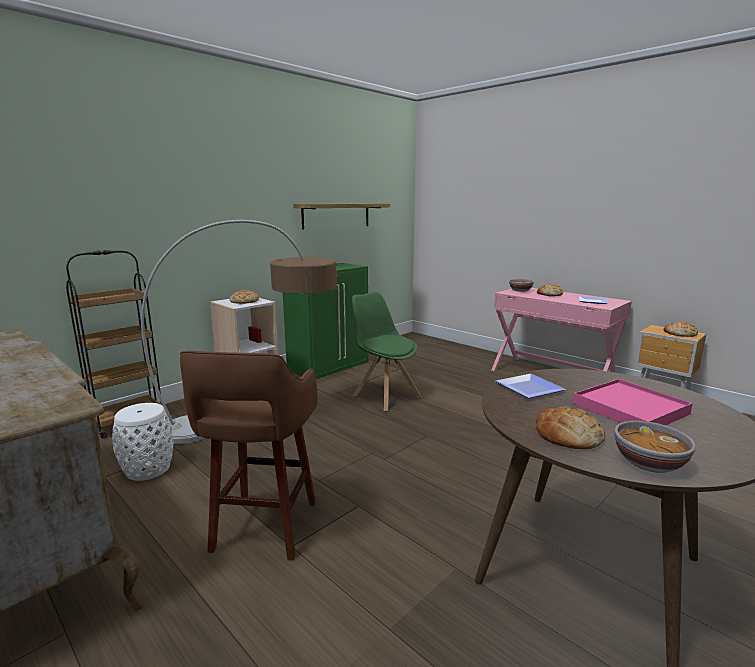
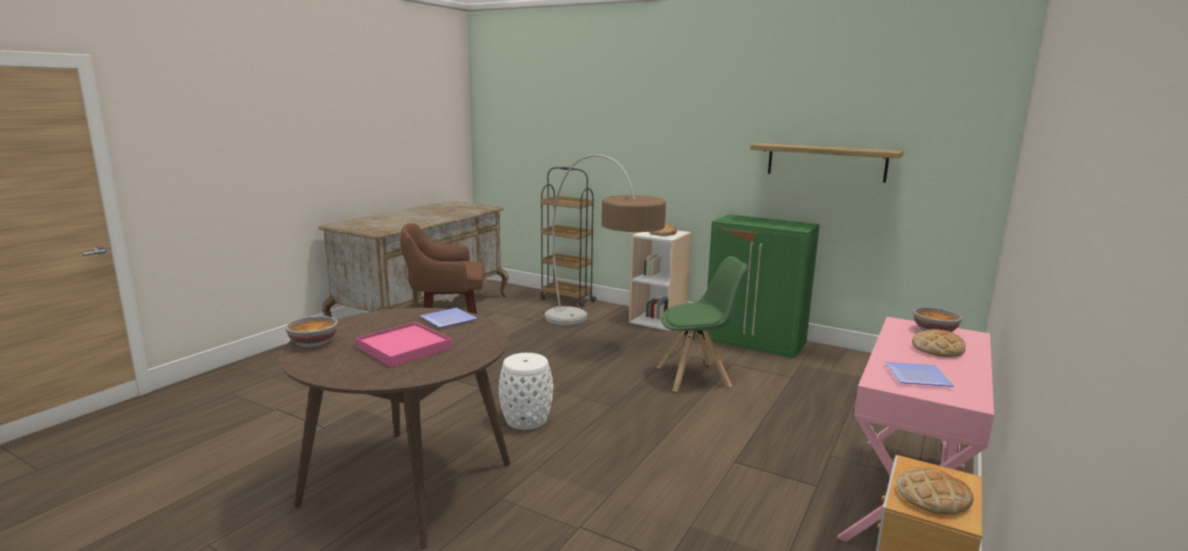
camera: 75 degrees right, 0 degrees up
white stool [112,403,174,481] -> white stool moved to [498,353,553,430]
green chair [352,292,422,411] -> green chair turned 45 degrees clockwise [656,256,748,392]
bread [536,406,605,449] -> none

